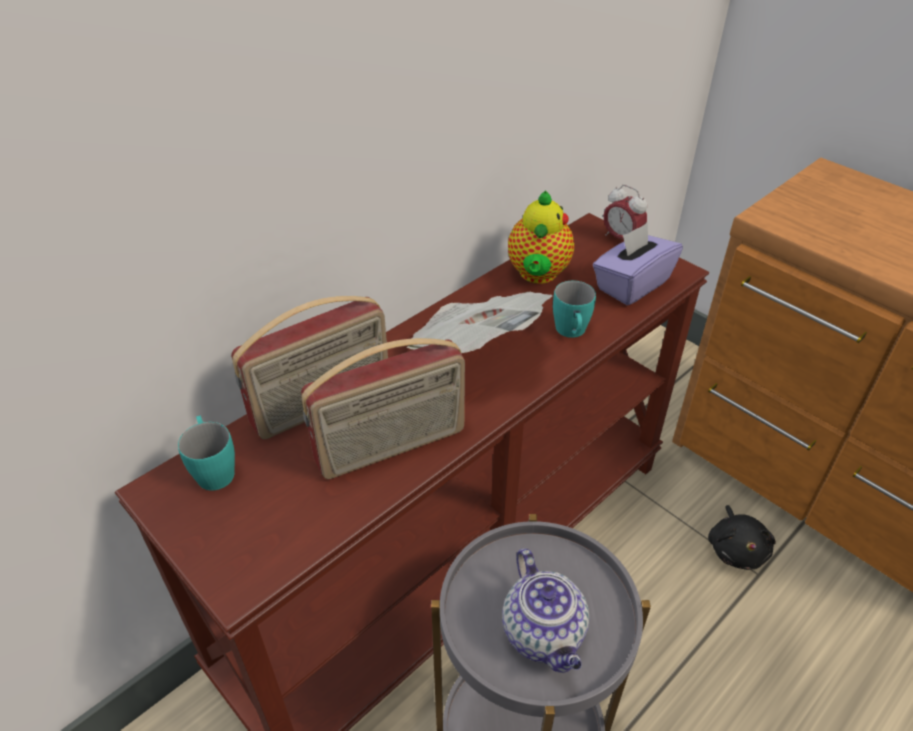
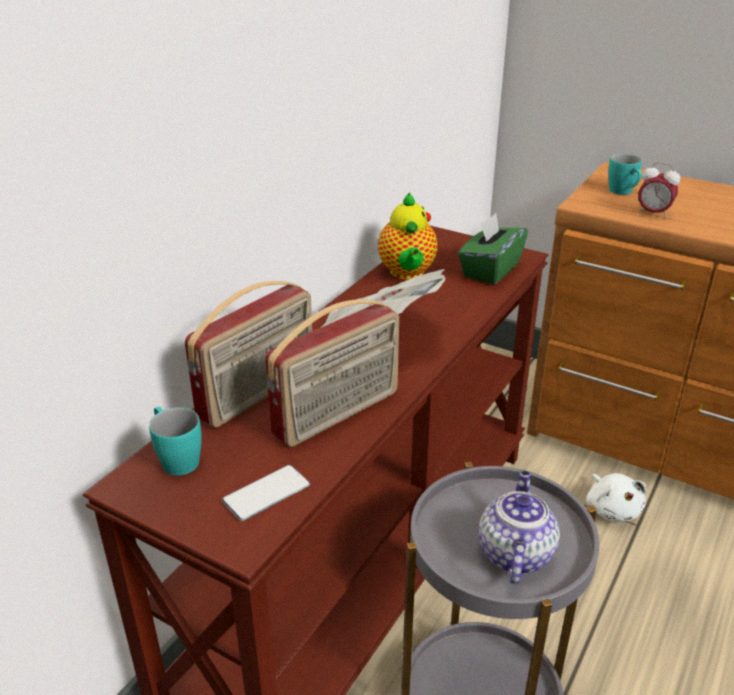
camera: 15 degrees left, 10 degrees down
teapot [502,548,589,673] -> teapot turned 135 degrees counterclockwise [478,470,560,584]
turquoise mug [553,281,596,338] -> turquoise mug moved to [608,154,642,195]
purple tissue box [593,223,683,305] -> green tissue box [458,213,528,285]
alarm clock [604,185,647,240] -> alarm clock moved to [638,162,681,218]
black plush toy [708,505,776,570] -> white plush toy [586,473,647,522]
none -> phone [222,465,310,521]

